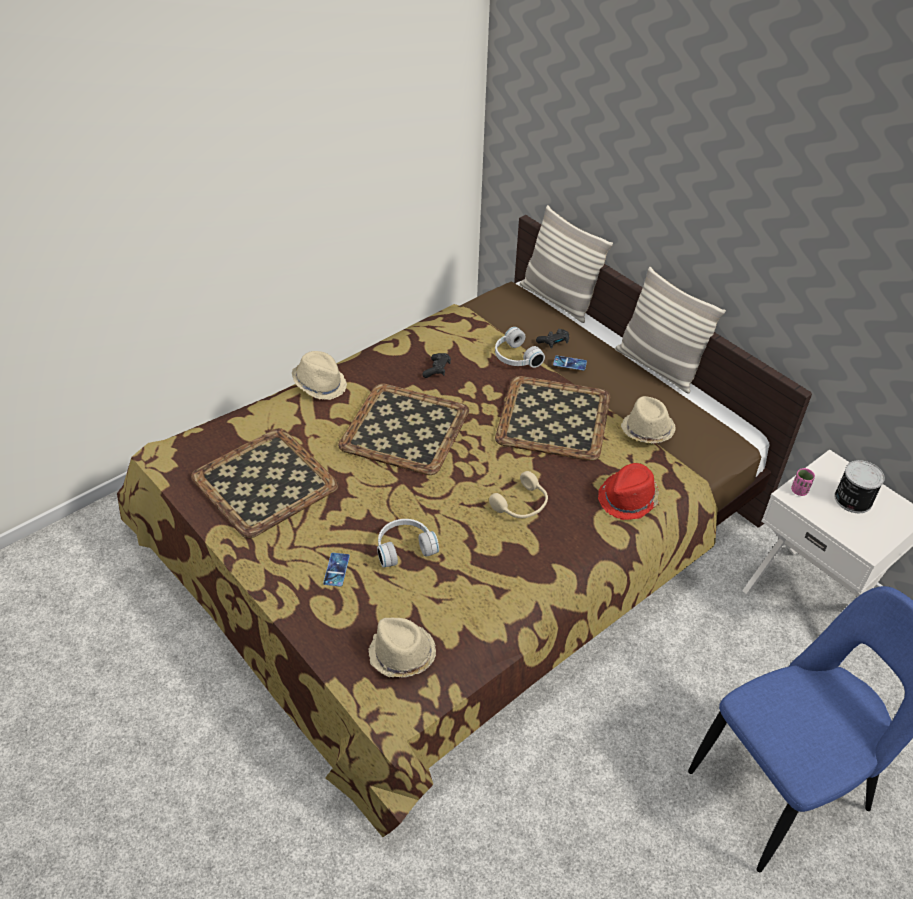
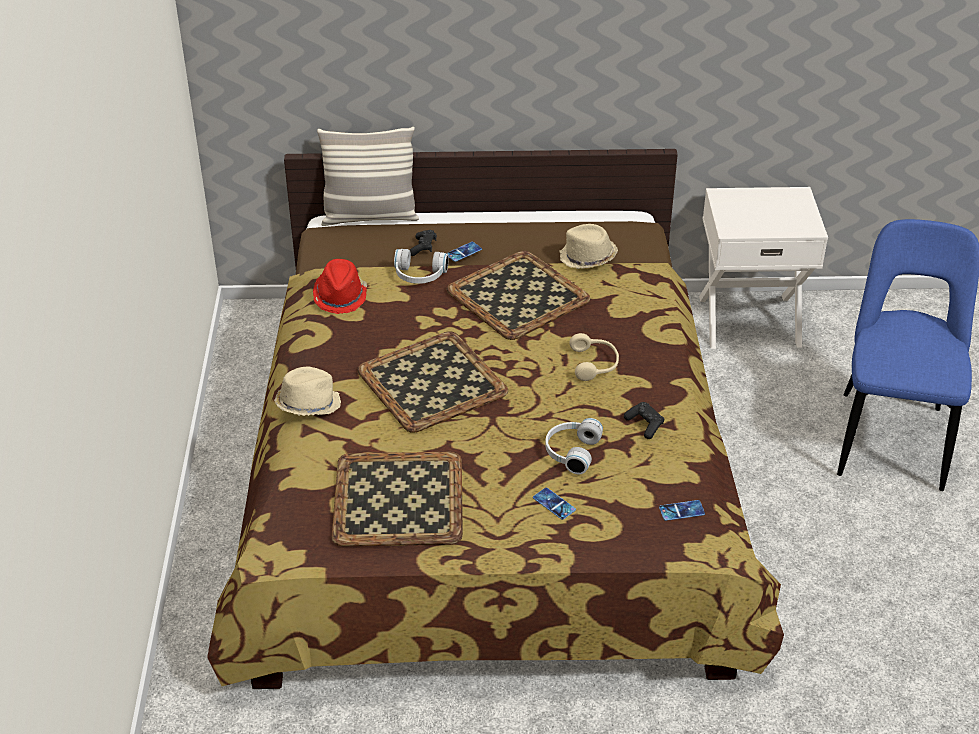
camera: 50 degrees left, 5 degrees down
beige hat [368,618,436,678] -> phone [659,500,705,521]
black game controller [422,353,451,378] -> black game controller moved to [624,402,664,439]
red hat [598,463,659,520] -> red hat moved to [313,259,367,314]
pillow [615,267,726,394] -> none
pink cup [791,468,815,496] -> none
can [834,460,885,513] -> none

